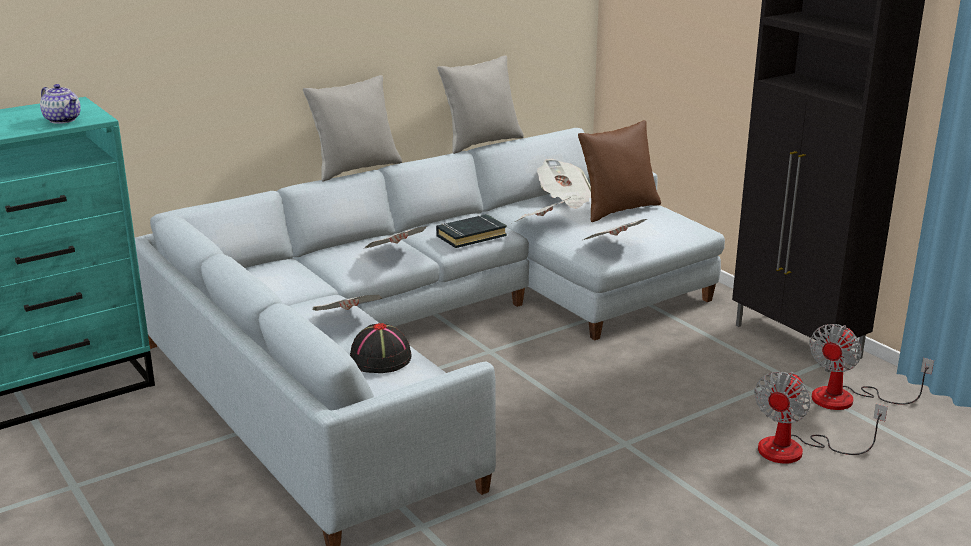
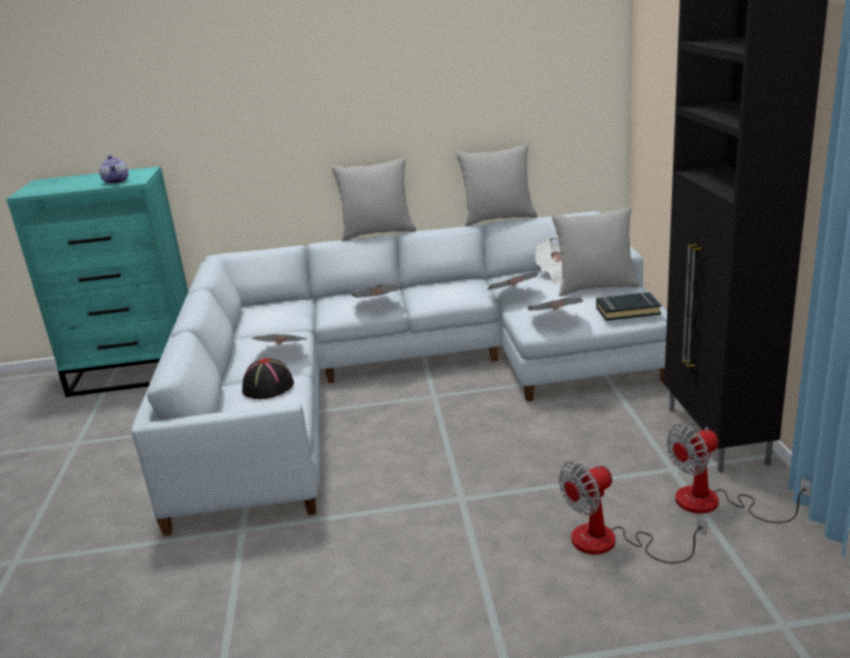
camera: 30 degrees right, 0 degrees up
black book [436,214,507,248] -> black book moved to [596,292,662,321]
brown pillow [578,120,661,222] -> grey pillow [552,207,640,296]

